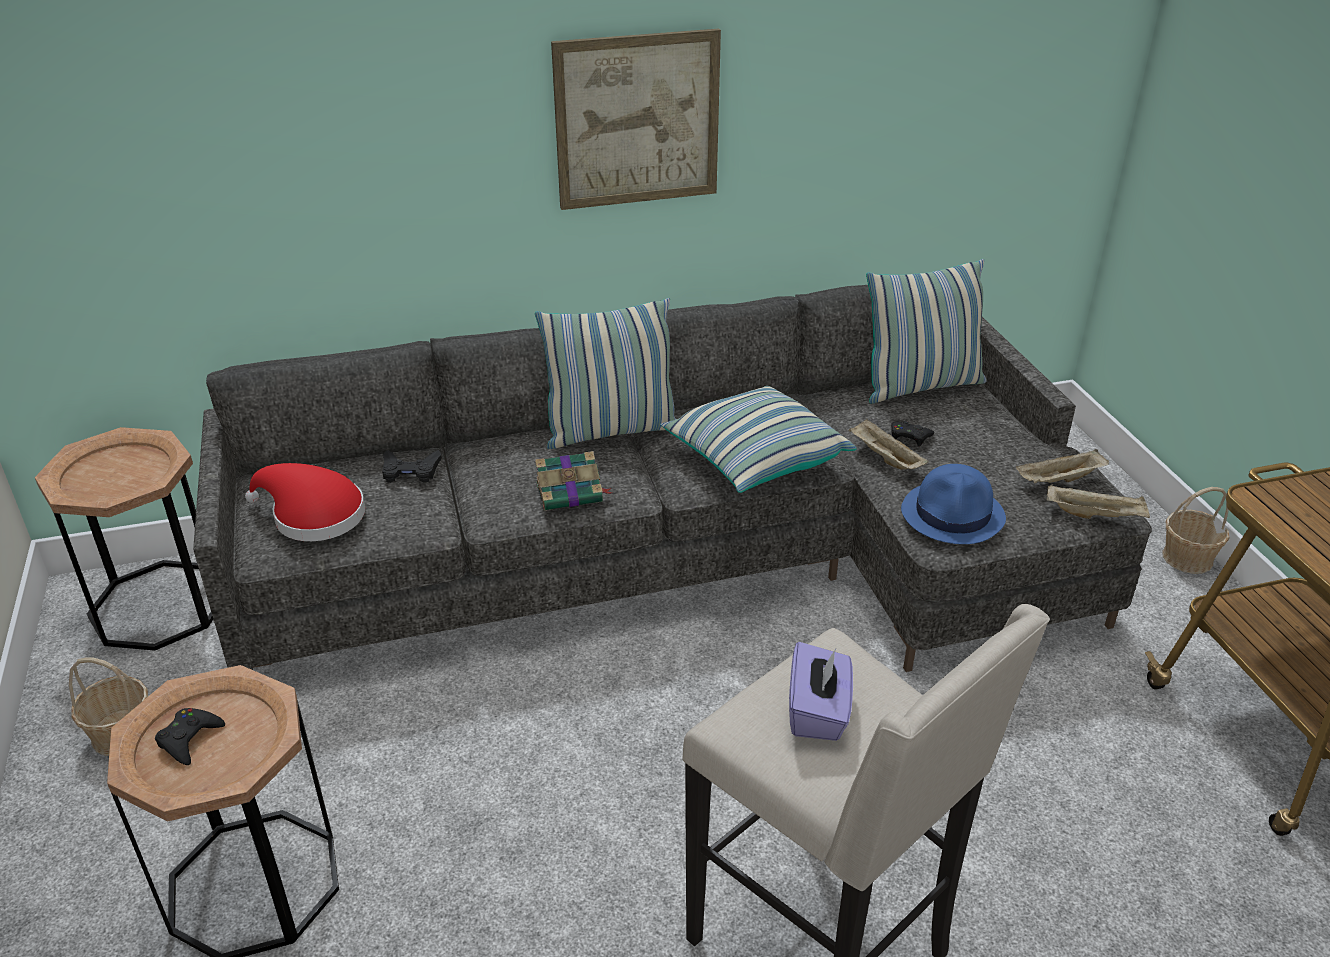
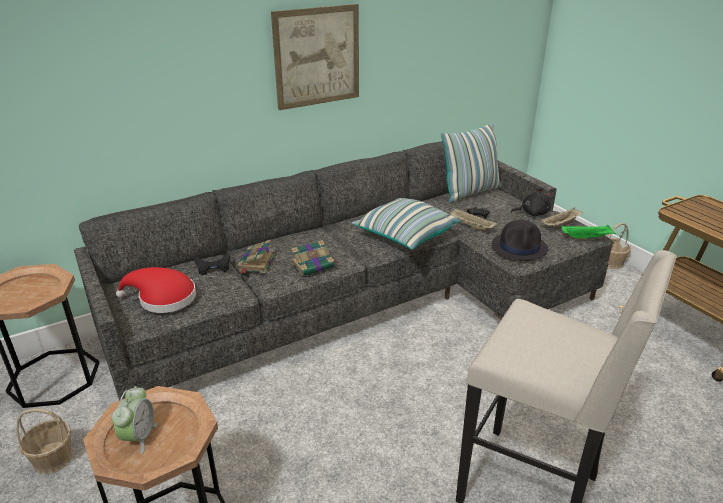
camera: 15 degrees left, 5 degrees down
black game controller [155,708,225,765] -> alarm clock [112,386,158,454]
pillow [535,298,676,449] -> none
purple tissue box [789,642,853,741] -> none
blue hat [901,464,1006,544] -> black hat [491,220,548,260]
beige tray [1047,485,1150,519] -> green tray [561,225,616,240]
none -> book [237,239,275,274]
none -> black plush toy [511,188,550,216]

